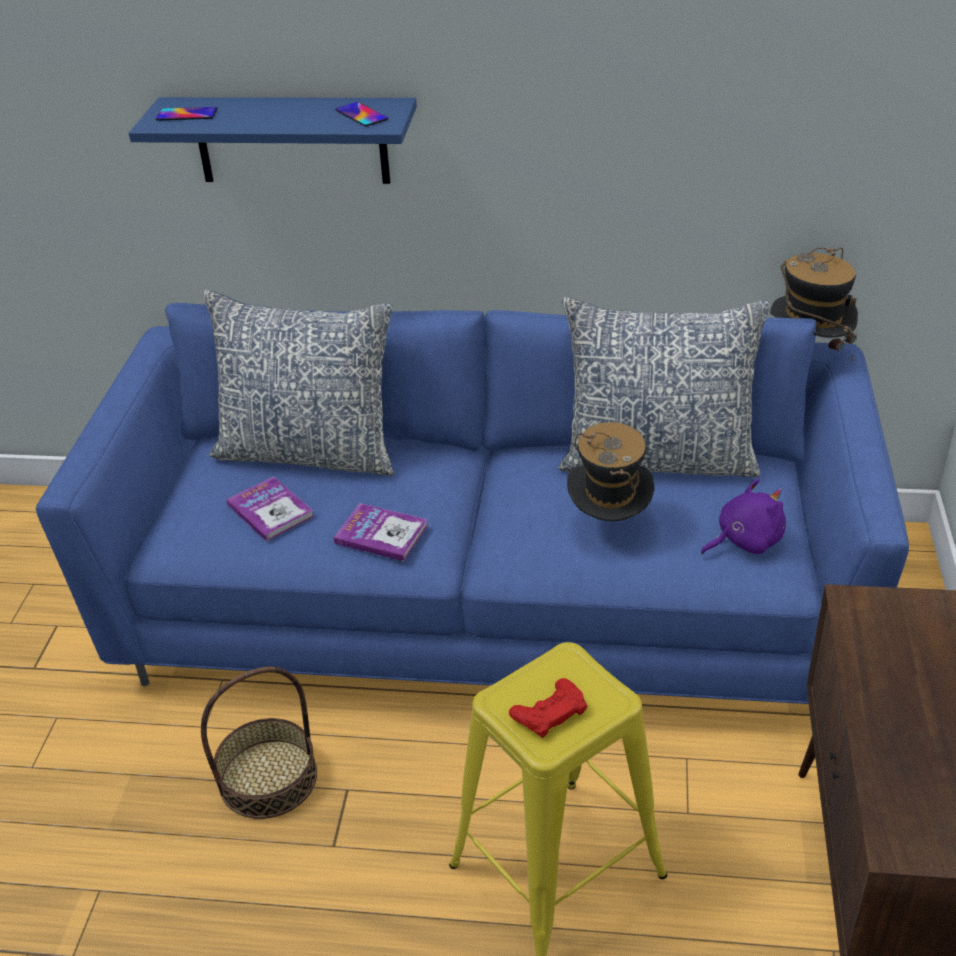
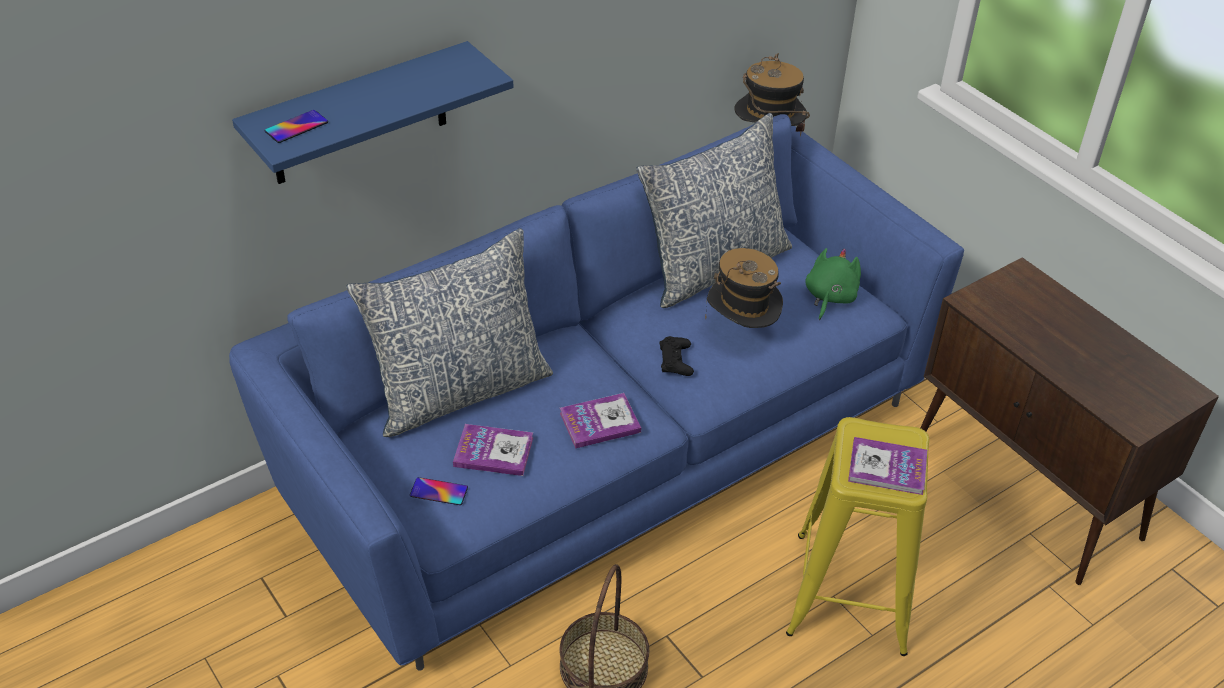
camera: 45 degrees left, 5 degrees up
phone [335,102,388,127] -> phone moved to [410,477,468,505]
red game controller [509,678,588,738] -> book [848,437,927,495]
purple plush toy [701,479,786,554] -> green plush toy [805,248,861,320]
none -> black game controller [660,336,694,376]

